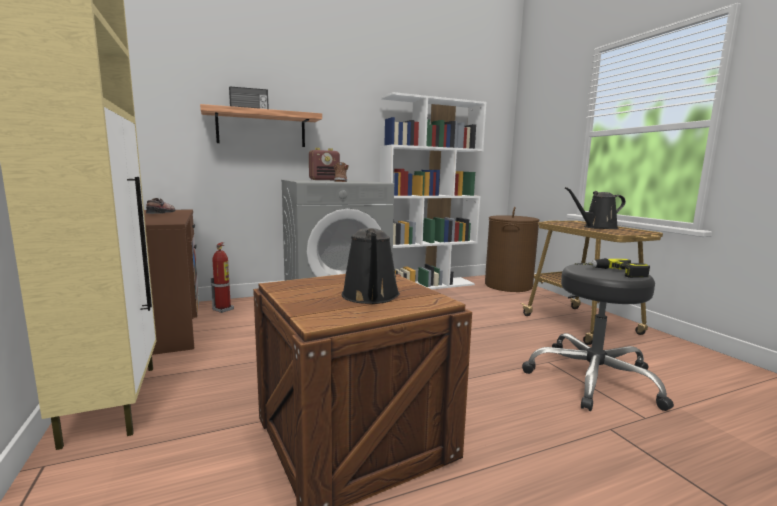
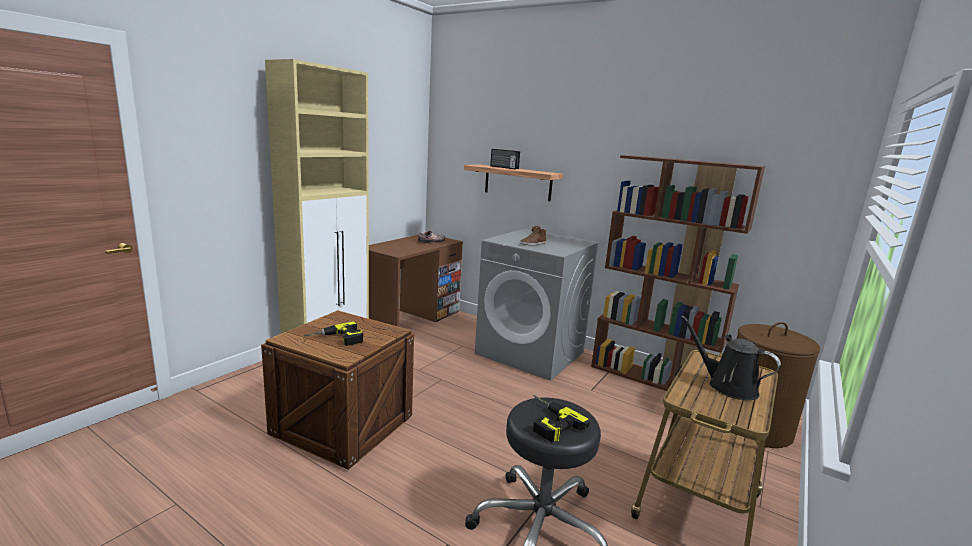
camera: 55 degrees right, 5 degrees up
fire extinguisher [211,242,234,313] -> none
radio [309,148,340,180] -> none
black watering can [342,228,400,304] -> power drill [304,322,363,346]
white bookcase [380,92,487,289] -> brown bookcase [591,155,765,399]

